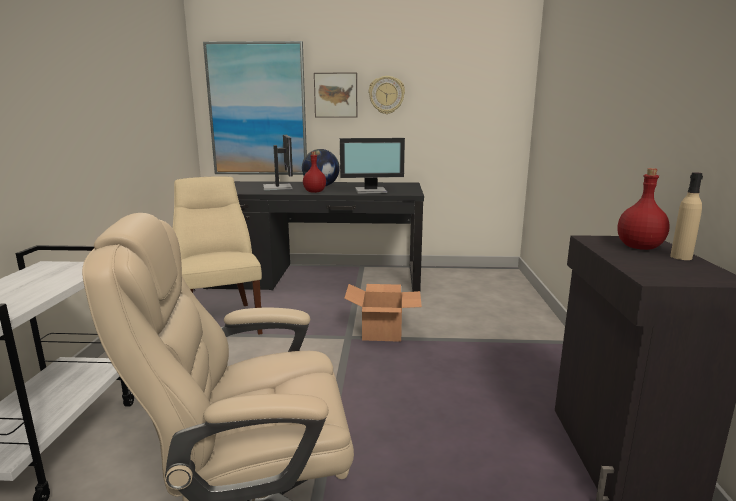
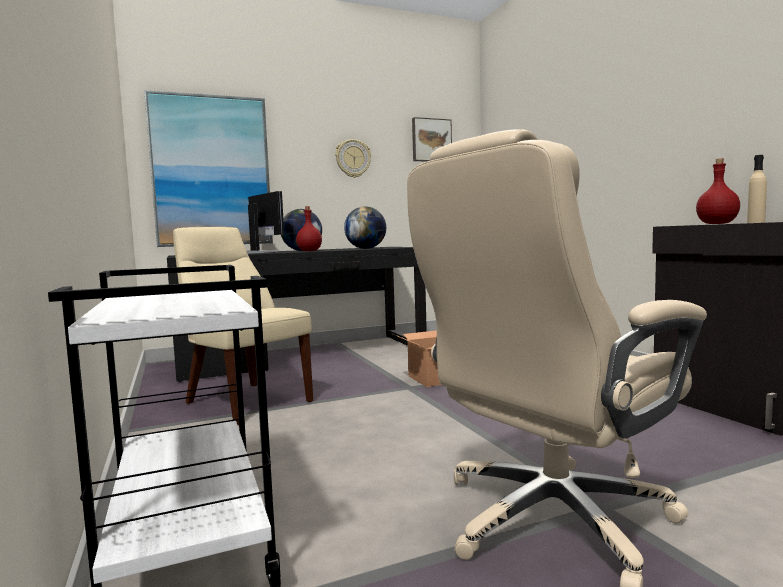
camera: 25 degrees left, 10 degrees down
picture [314,73,357,117] -> picture moved to [412,117,452,162]
monitor [340,138,405,194] -> globe [344,206,386,249]

